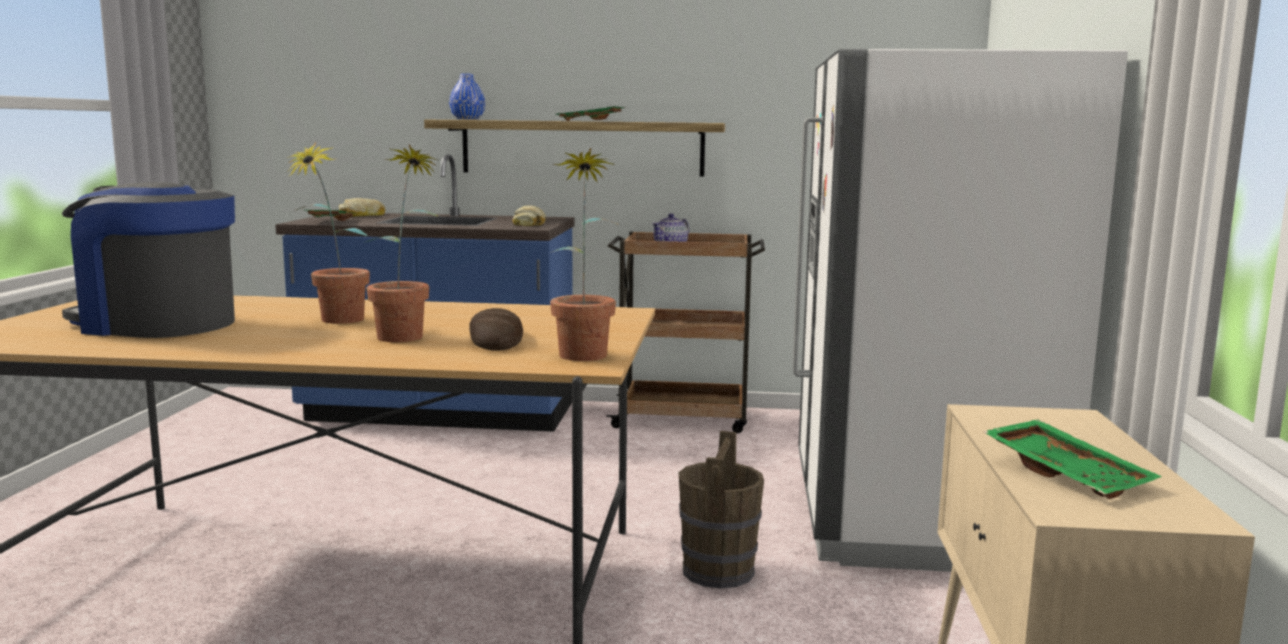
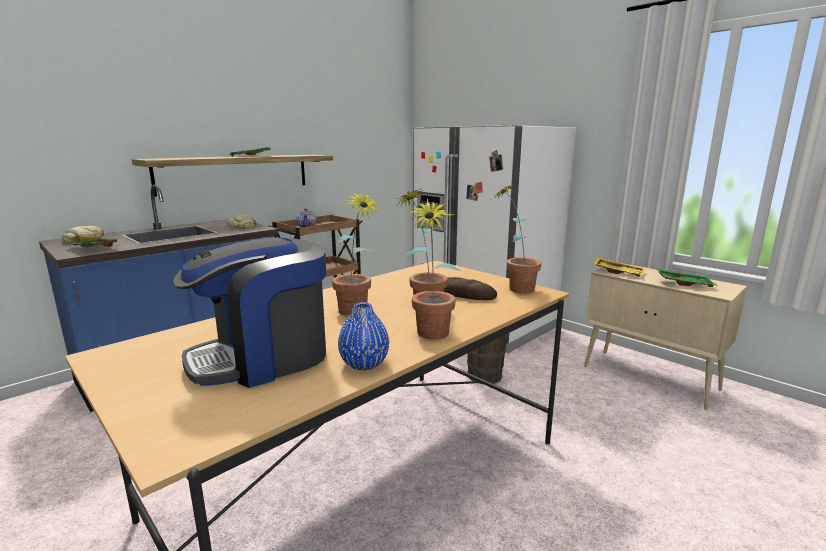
camera: 50 degrees left, 5 degrees up
blue vase [449,74,485,120] -> blue vase moved to [338,302,389,370]
none -> potted plant [405,199,461,339]
none -> yellow tray [594,257,646,277]

